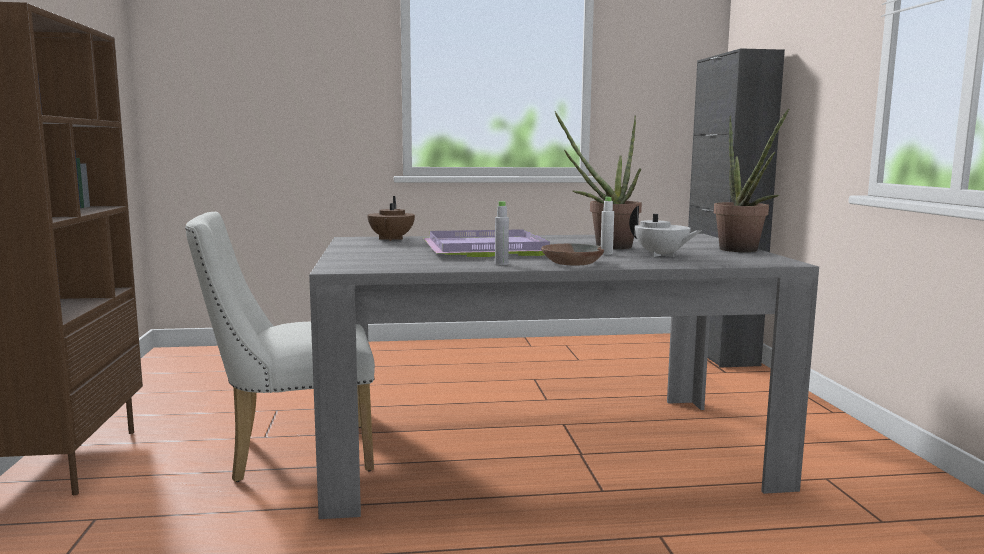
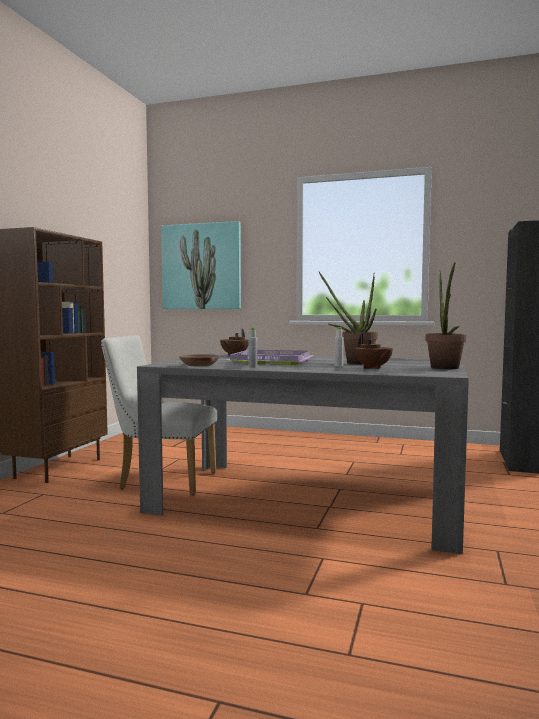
camera: 25 degrees right, 5 degrees down
brown bowl [541,244,604,265] -> brown bowl moved to [179,354,219,366]
white teapot [629,206,701,257] -> brown teapot [354,334,393,369]
none -> picture [161,221,241,309]

